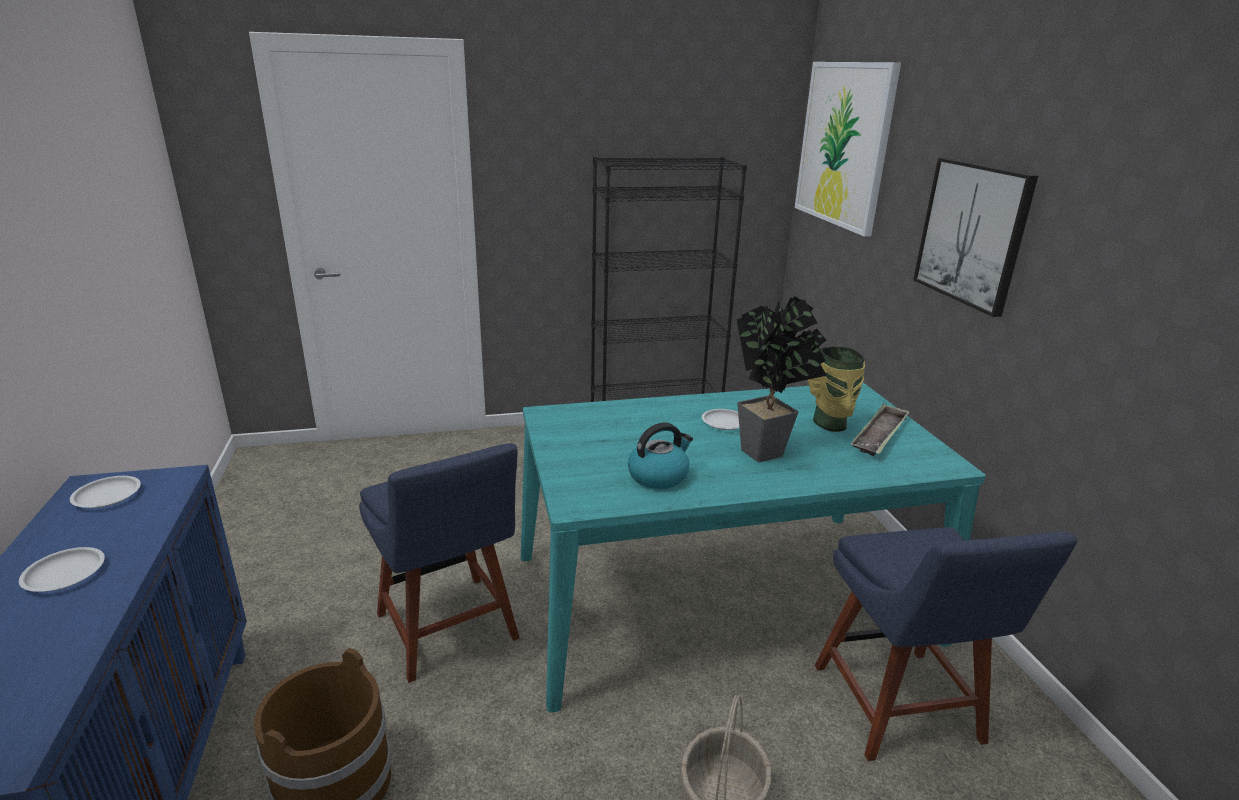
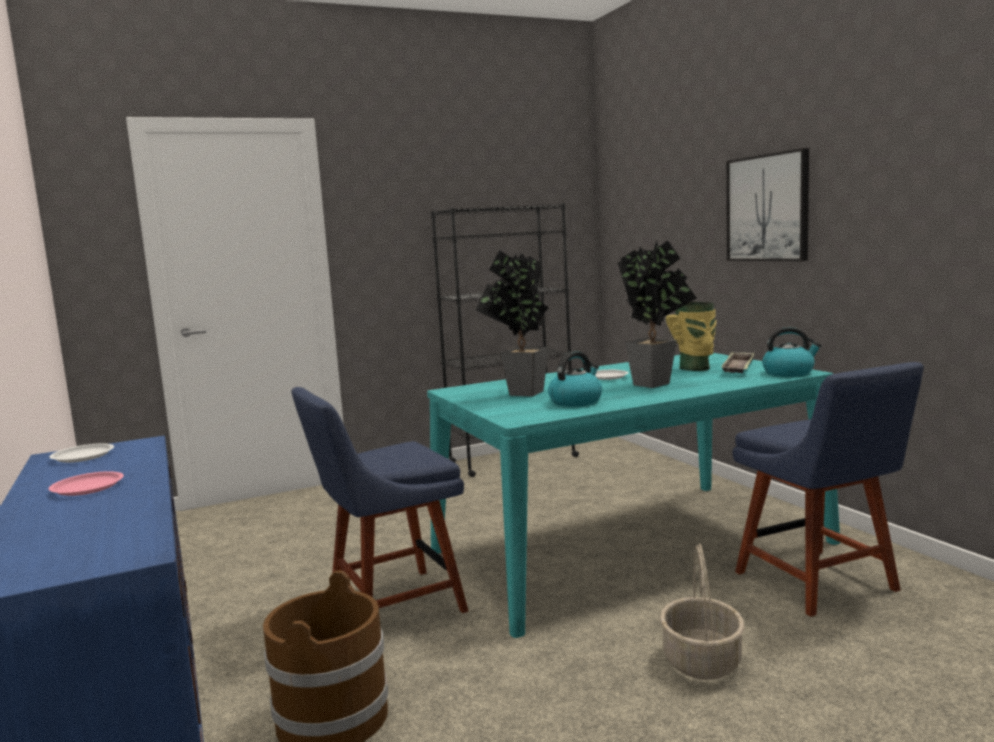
camera: 10 degrees left, 15 degrees down
white plate [19,547,105,592] -> pink plate [49,471,124,496]
blue chair [359,443,520,683] -> blue chair turned 105 degrees clockwise [291,387,469,613]
picture [795,62,901,237] -> none
none -> potted plant [475,250,549,397]
none -> kettle [762,327,822,377]

